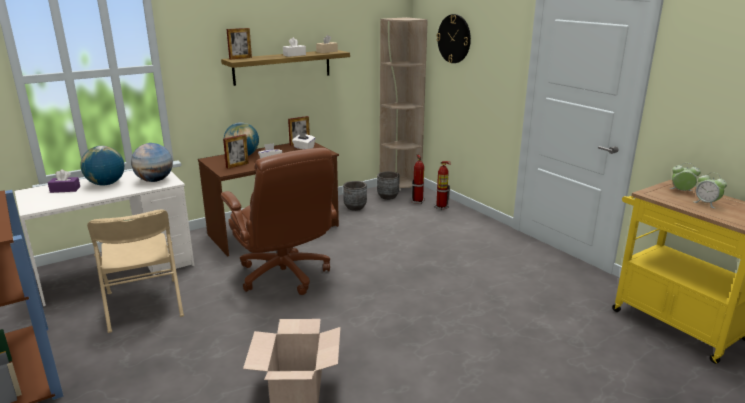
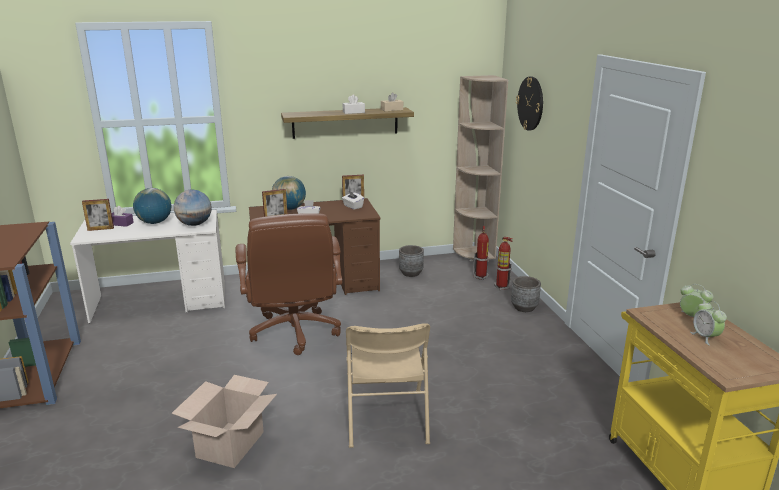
camera: 20 degrees right, 0 degrees up
beige chair [87,210,184,333] -> beige chair moved to [346,323,430,448]
picture frame [226,28,252,59] -> picture frame moved to [82,199,114,231]
grey planter [377,171,400,200] -> grey planter moved to [511,276,541,312]

